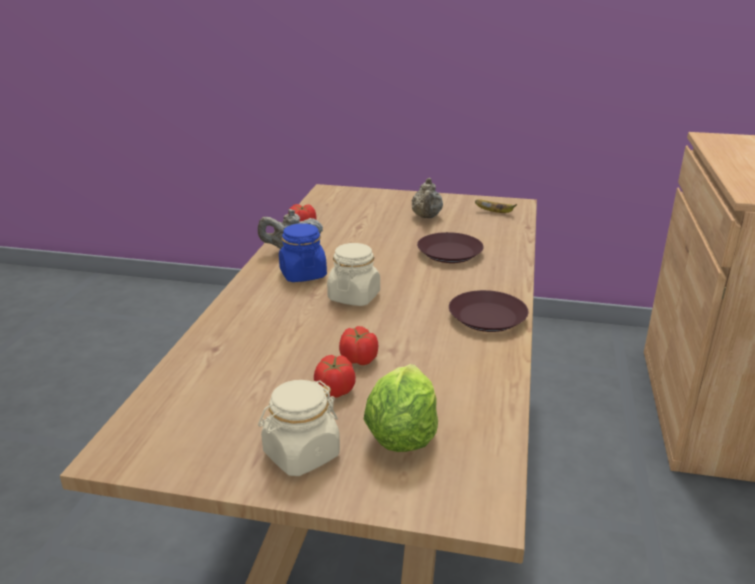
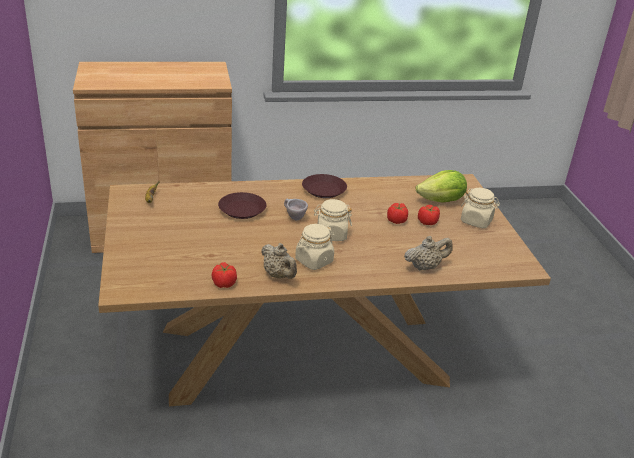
camera: 115 degrees left, 5 degrees up
blue jar [279,223,327,282] -> beige jar [295,224,334,270]
beige teapot [411,178,443,218] -> beige teapot moved to [404,236,453,271]
none -> beige cup [284,199,308,220]

